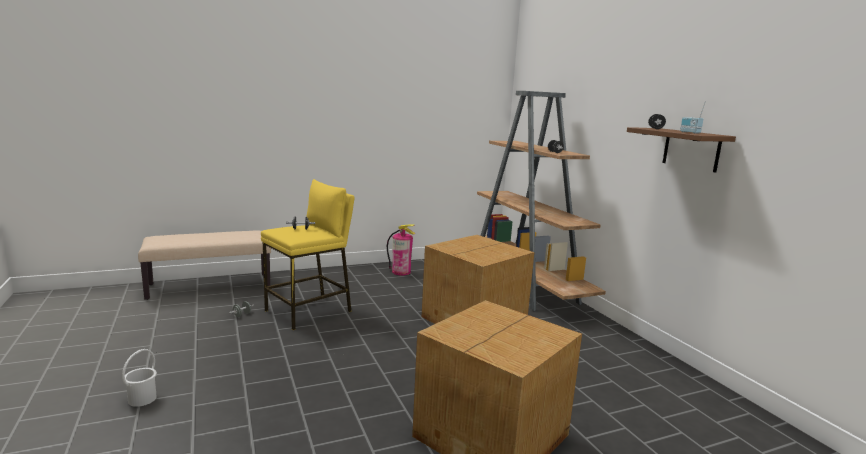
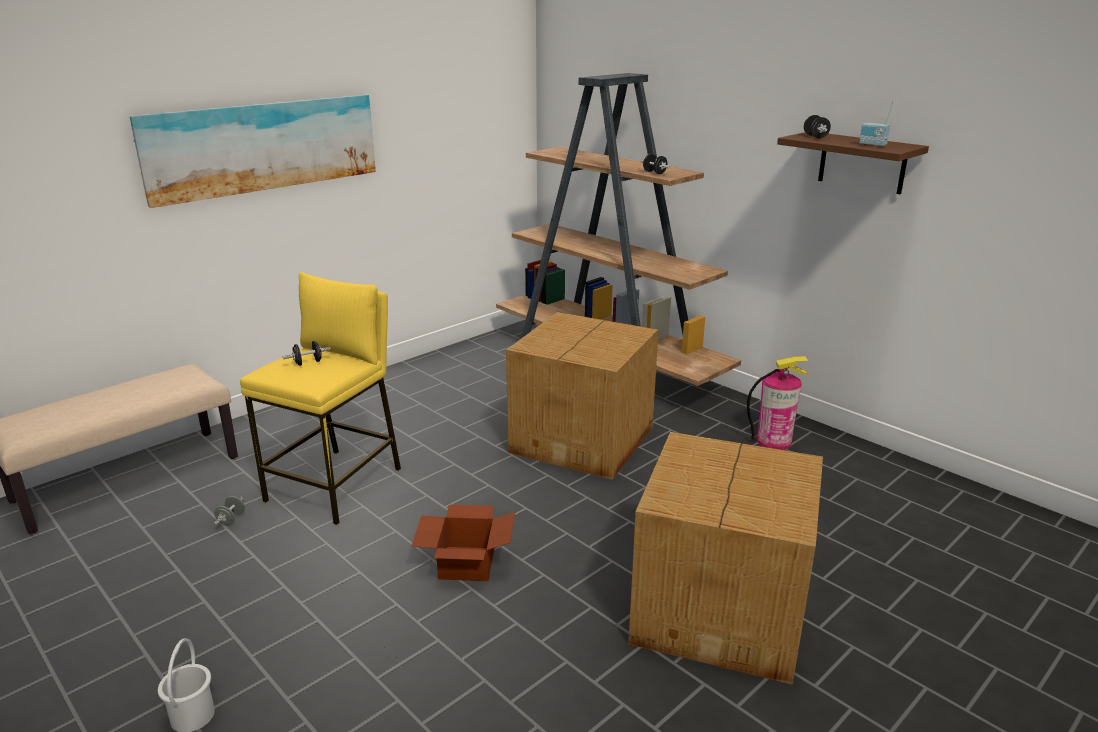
camera: 20 degrees left, 10 degrees up
fire extinguisher [387,224,416,275] -> fire extinguisher moved to [747,356,809,450]
none -> picture [130,95,376,208]
none -> cardboard box [411,505,515,581]

